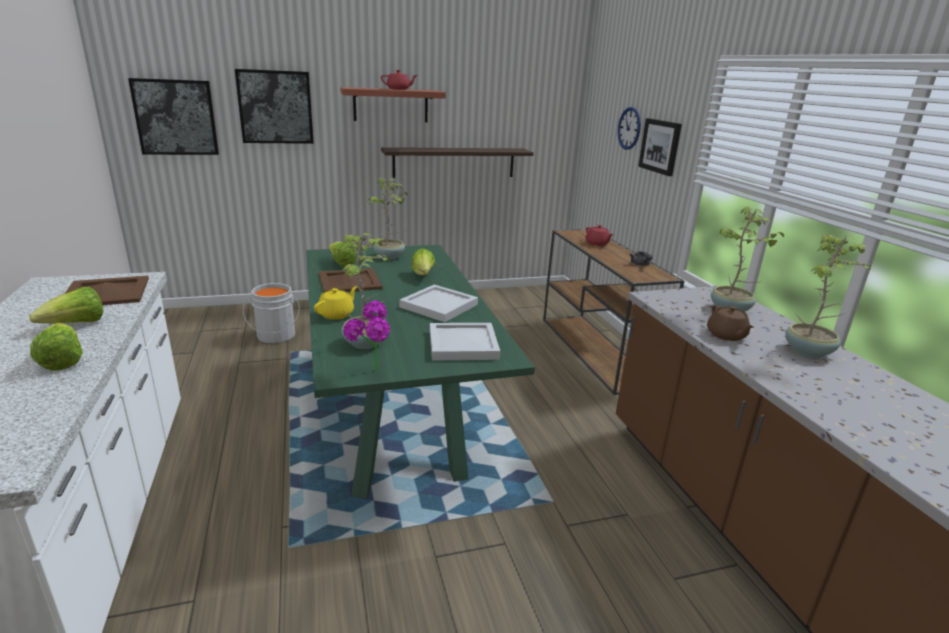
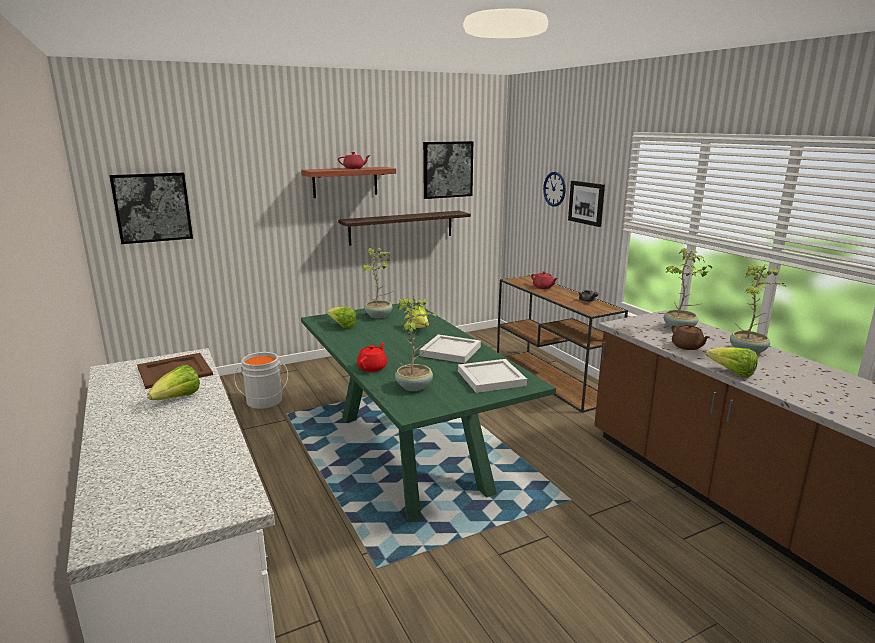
camera: 10 degrees left, 5 degrees down
lettuce [30,323,83,371] -> lettuce moved to [706,347,758,378]
picture [235,69,314,144] -> picture moved to [423,141,473,199]
yellow teapot [314,286,357,320] -> red teapot [357,342,387,372]
brown tray [319,268,383,292] -> none
potted plant [343,300,390,370] -> none

